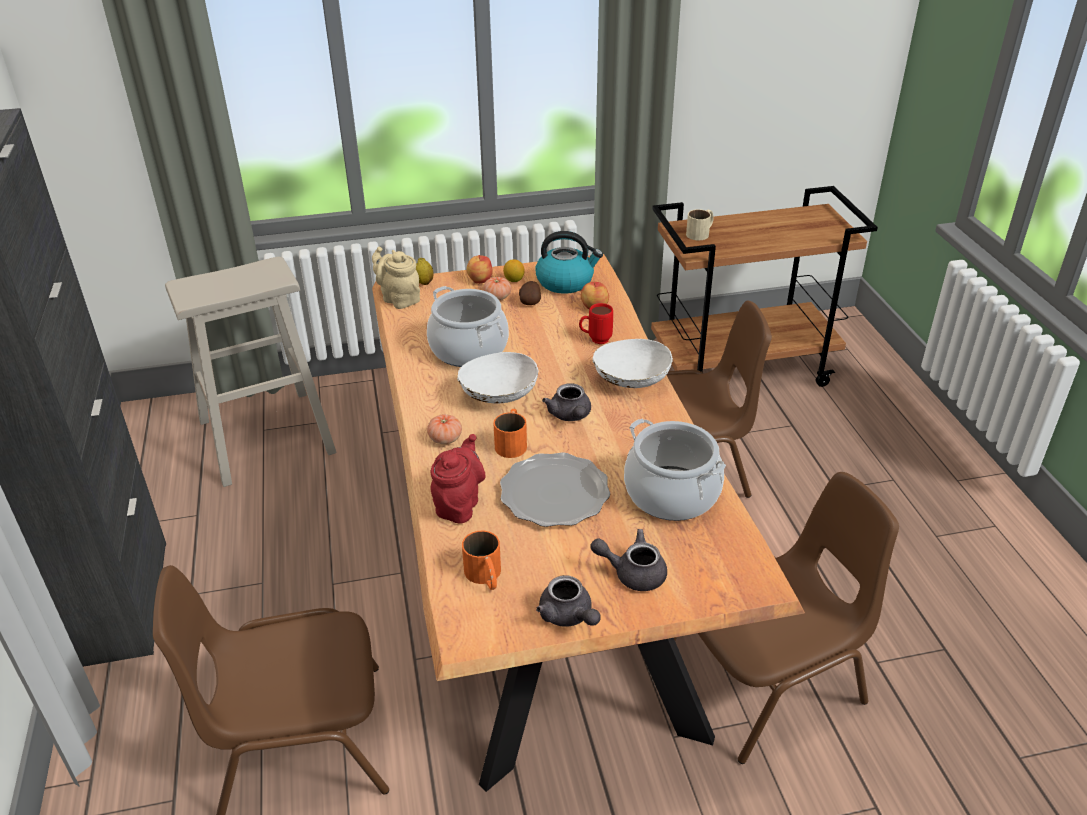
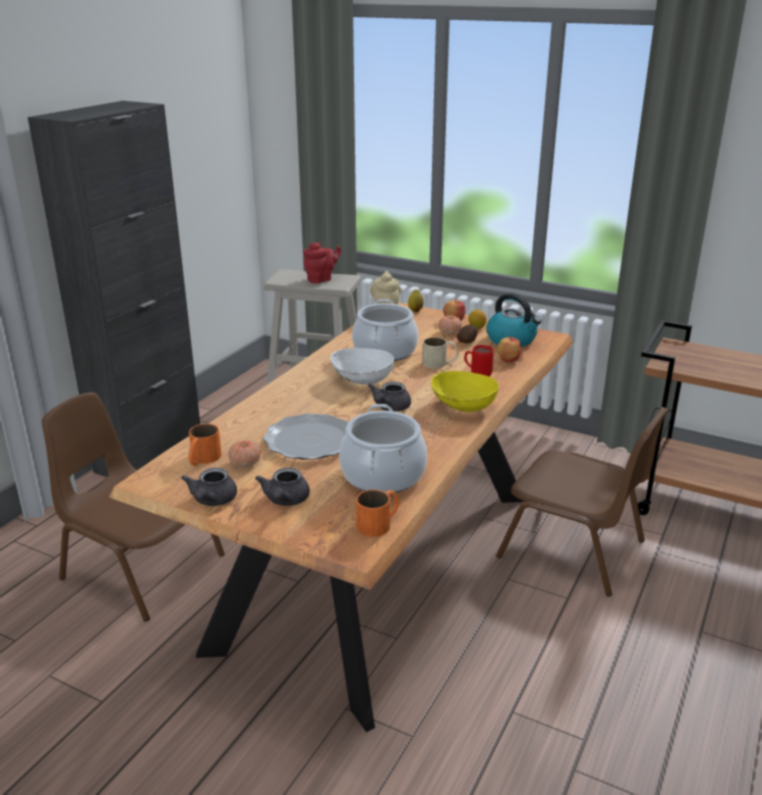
camera: 40 degrees right, 10 degrees down
tomato [427,414,462,444] -> tomato moved to [228,440,261,467]
red teapot [430,434,486,524] -> red teapot moved to [303,243,341,284]
orange mug [493,409,527,458] -> orange mug moved to [356,490,399,537]
grey teapot [590,529,667,591] -> grey teapot turned 135 degrees counterclockwise [255,468,310,506]
white bowl [592,339,673,388] -> yellow bowl [431,371,499,412]
brown chair [674,472,899,764] -> none
beige mug [686,209,714,240] -> beige mug moved to [422,337,459,369]

